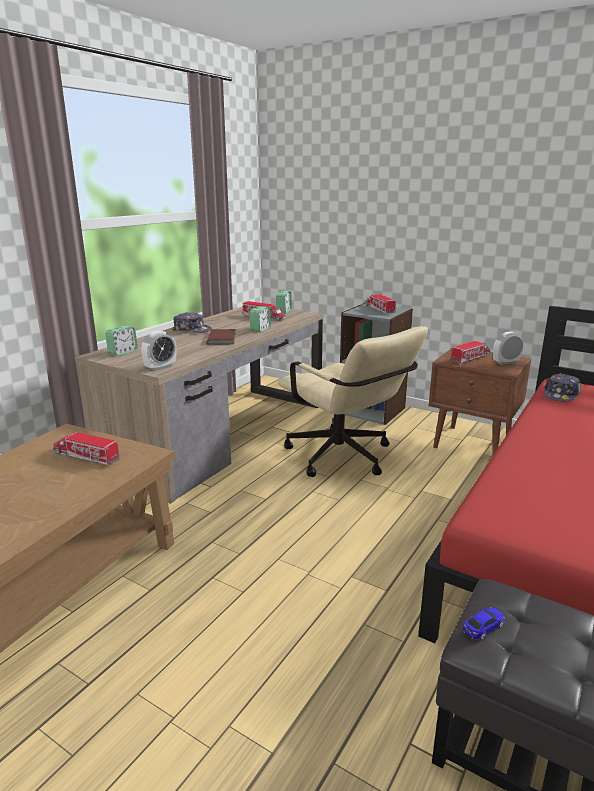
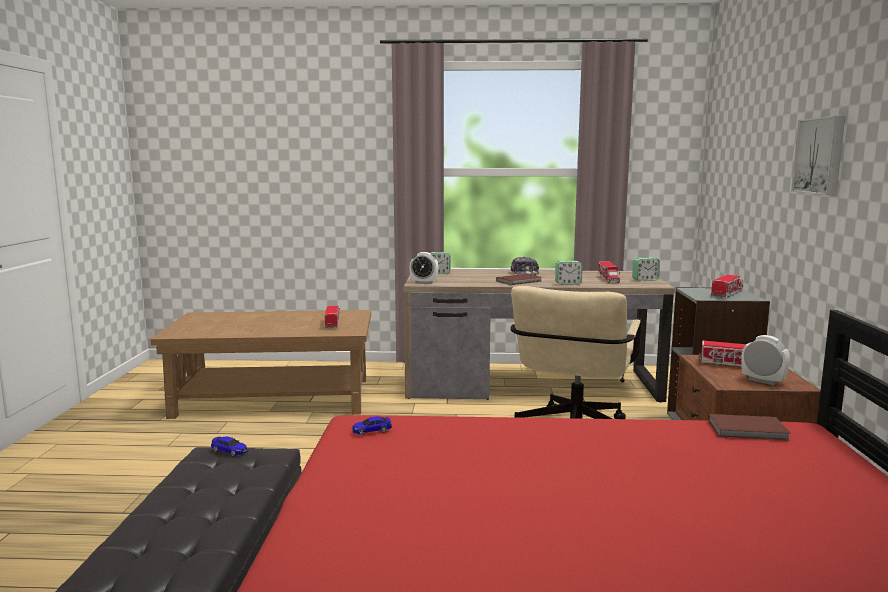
camera: 60 degrees right, 10 degrees down
cap [544,373,581,402] -> brown book [708,414,790,441]
none -> toy car [352,417,392,435]
none -> picture [791,116,845,195]

